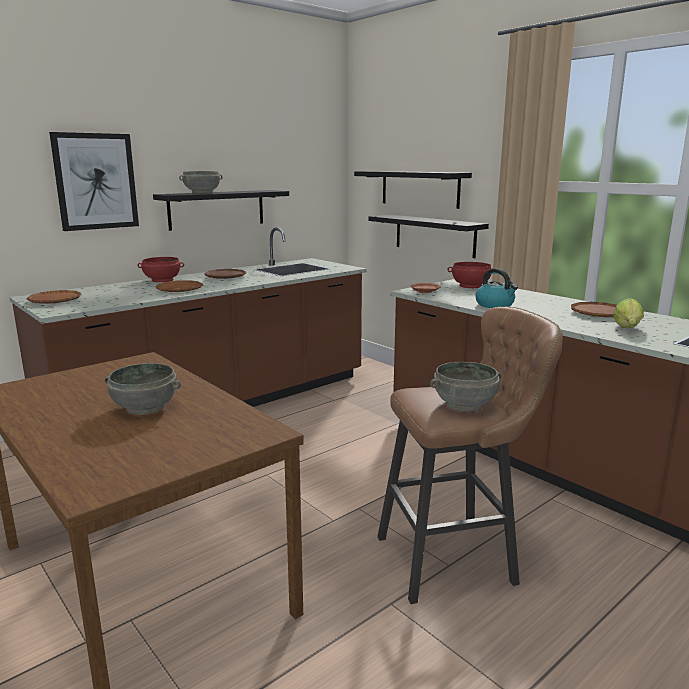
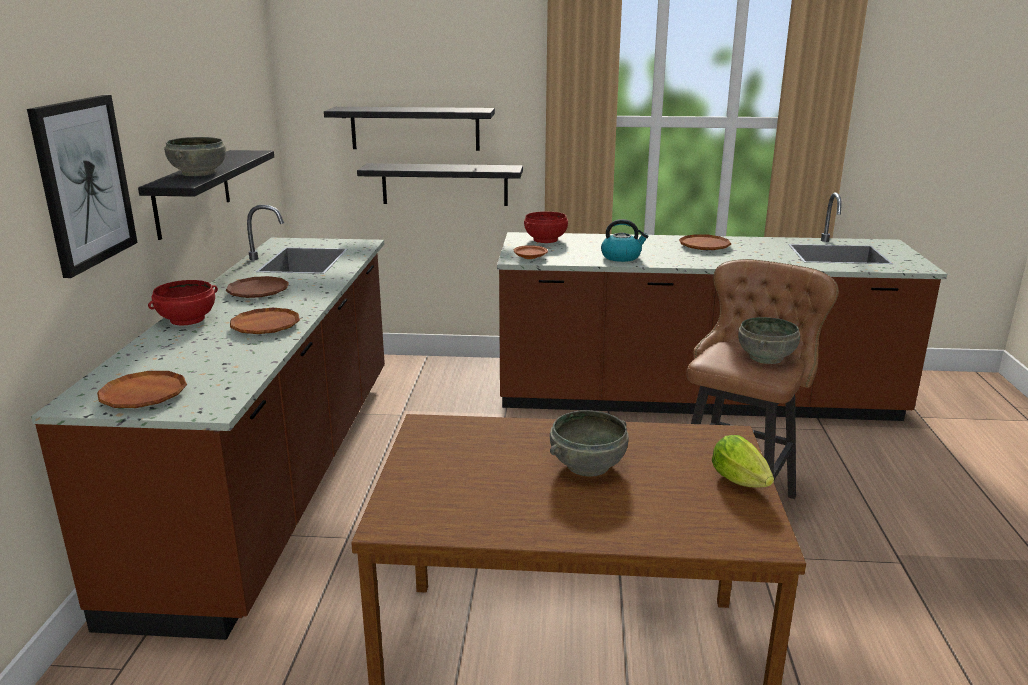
camera: 45 degrees left, 5 degrees up
lettuce [613,298,644,328] -> lettuce moved to [712,435,774,488]

